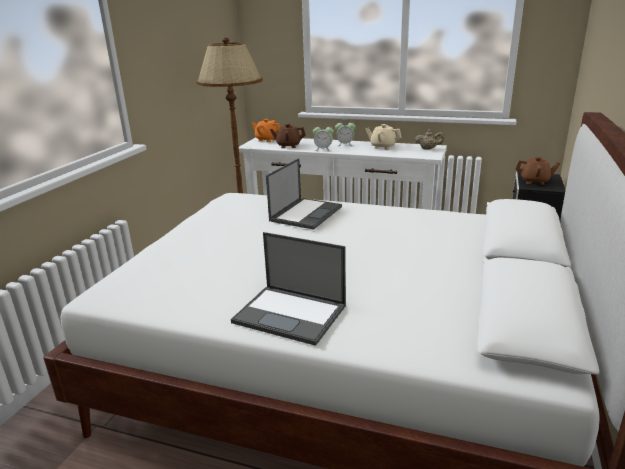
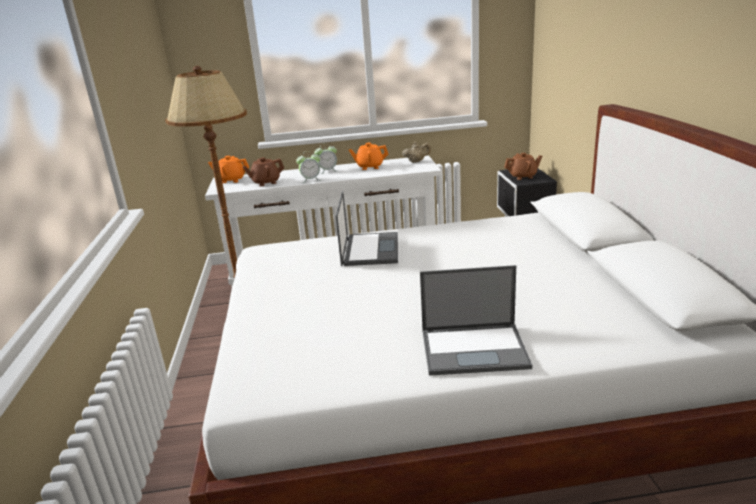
camera: 25 degrees left, 0 degrees up
beige teapot [365,124,401,150] -> orange teapot [349,143,389,170]

